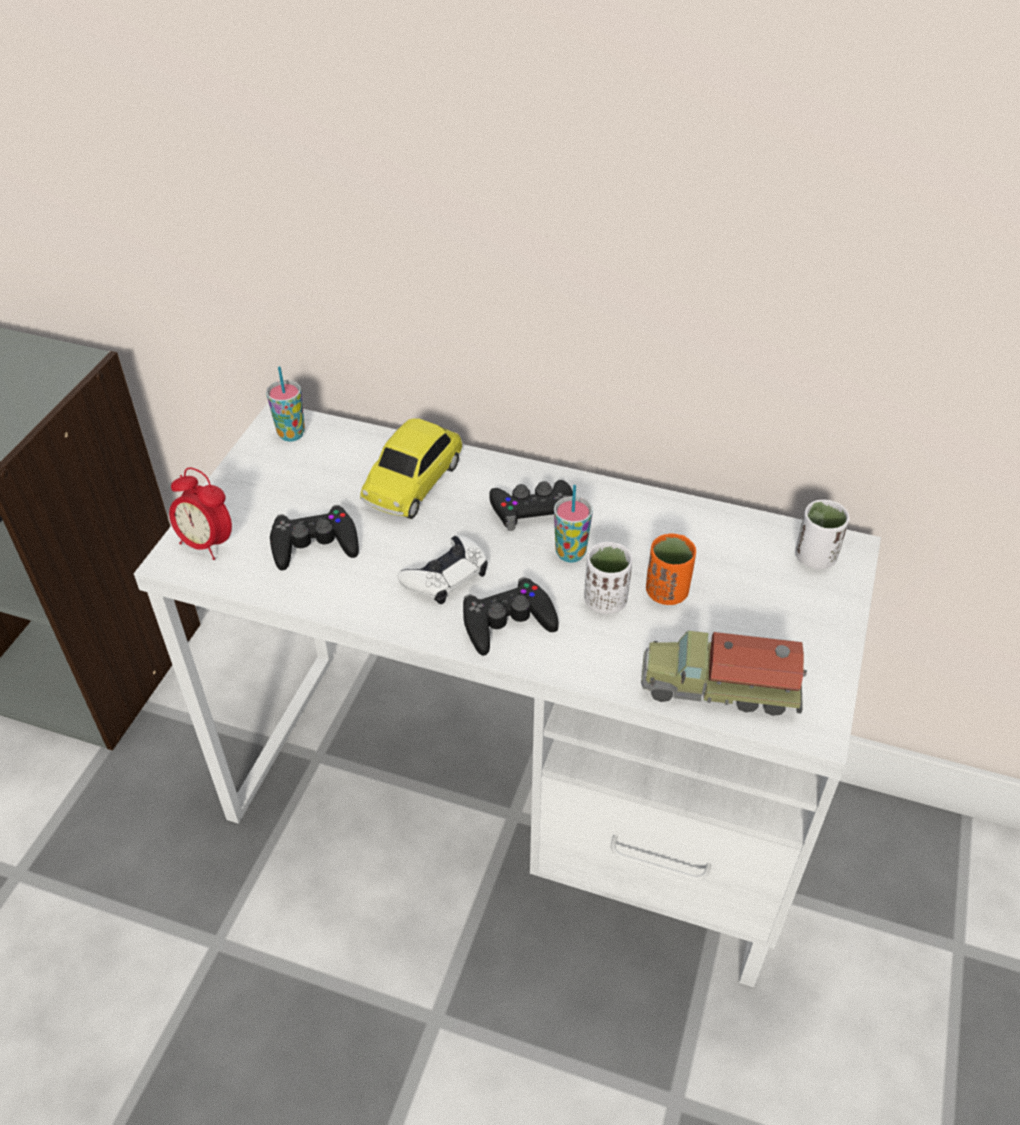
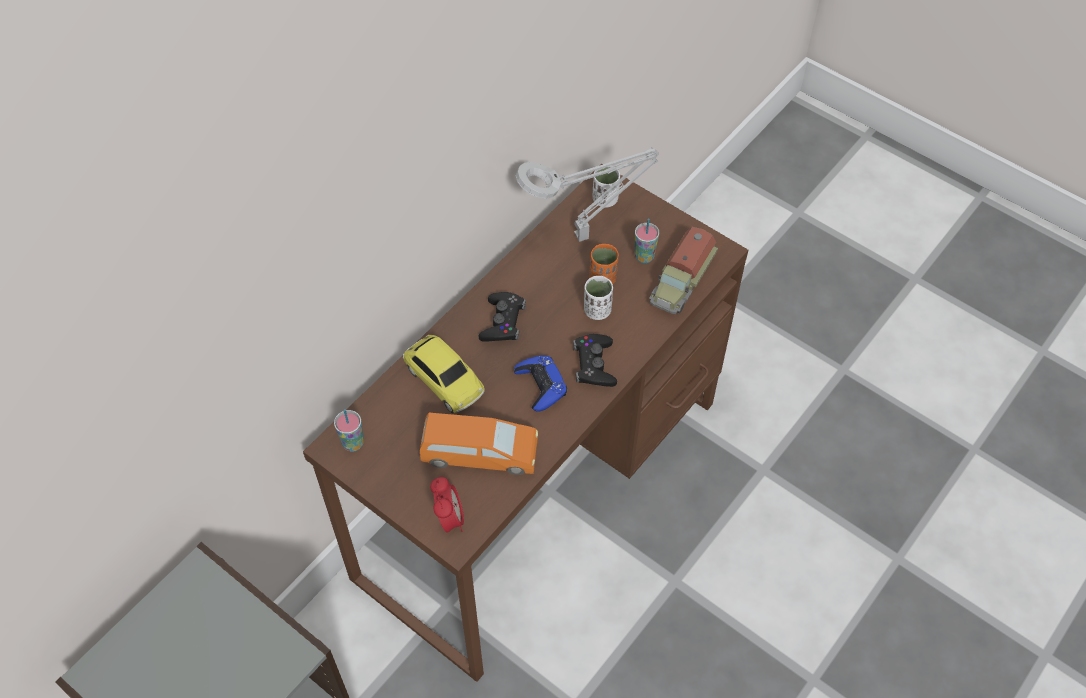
camera: 70 degrees left, 10 degrees up
white desk [134,402,881,987] -> brown desk [303,164,748,682]
alarm clock [169,467,232,560] -> alarm clock turned 60 degrees counterclockwise [430,477,464,533]
black game controller [270,505,359,571] -> orange toy car [420,413,538,475]
white game controller [397,535,488,604] -> blue game controller [514,355,567,412]
cup [554,485,593,562] -> cup moved to [635,218,659,263]
none -> grey table lamp [516,147,659,242]

